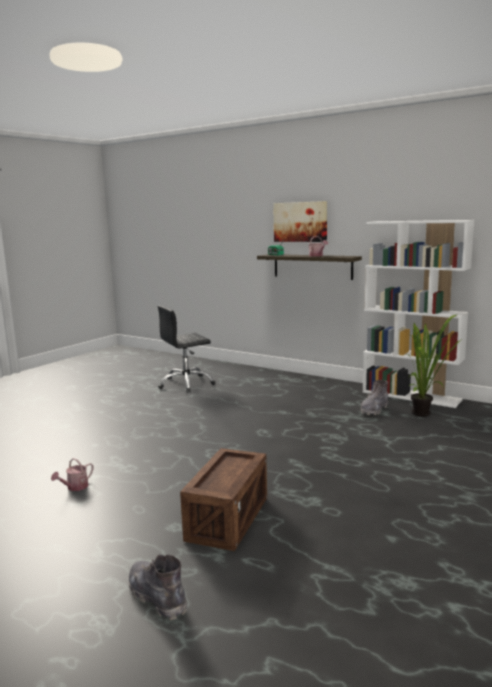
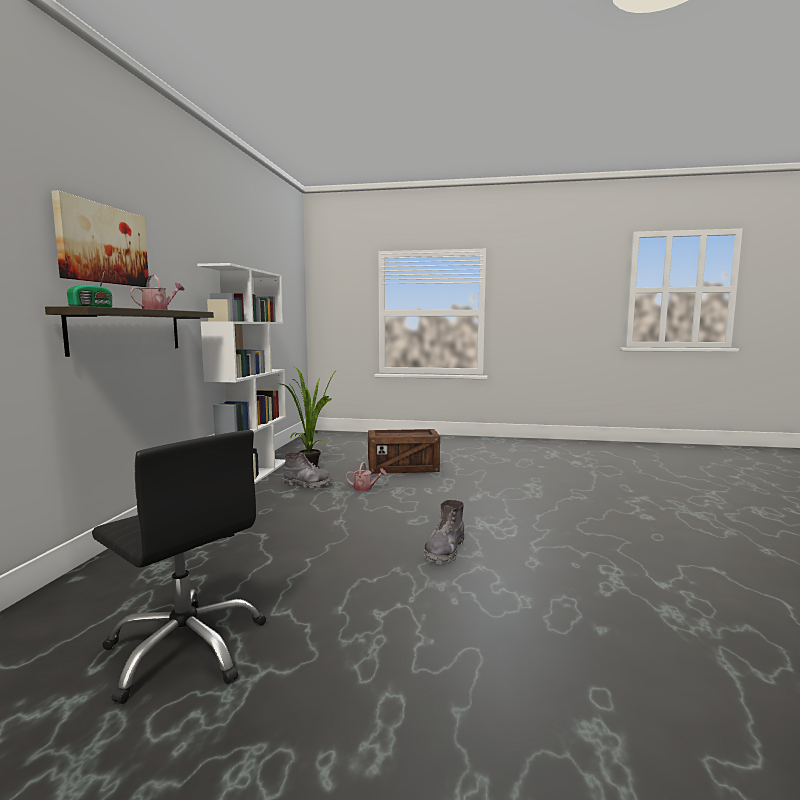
camera: 115 degrees left, 5 degrees down
watering can [51,458,94,491] -> watering can moved to [346,462,387,491]
grey boot [129,554,187,620] -> grey boot moved to [424,500,464,564]
crate [180,448,267,551] -> crate moved to [368,429,440,474]

